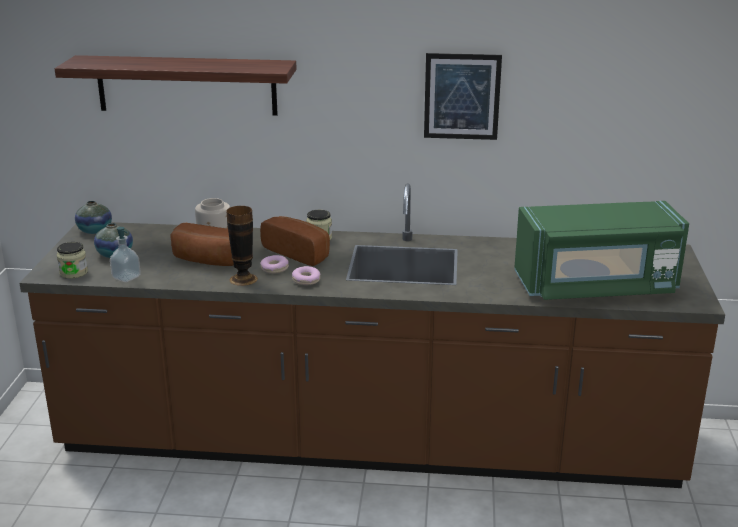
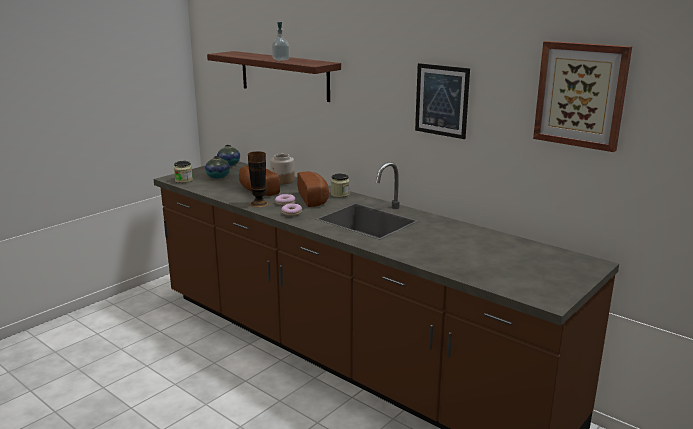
camera: 35 degrees right, 5 degrees down
soap dispenser [110,227,141,282] -> soap dispenser moved to [272,22,290,61]
green microwave [514,201,689,300] -> none
none -> picture [533,41,632,152]

